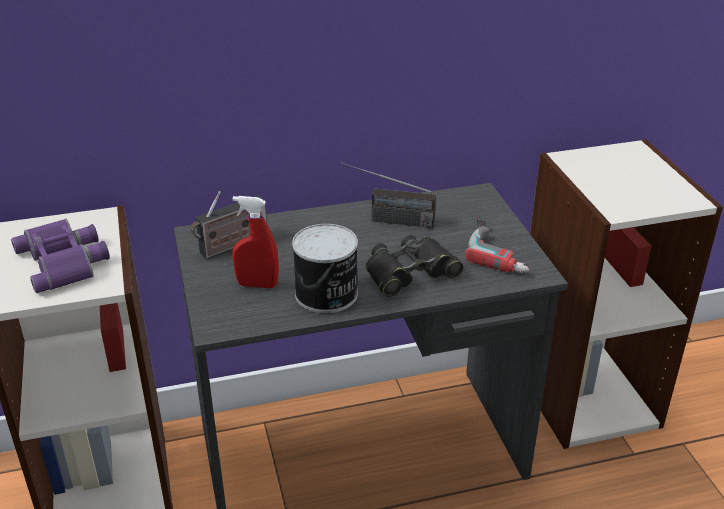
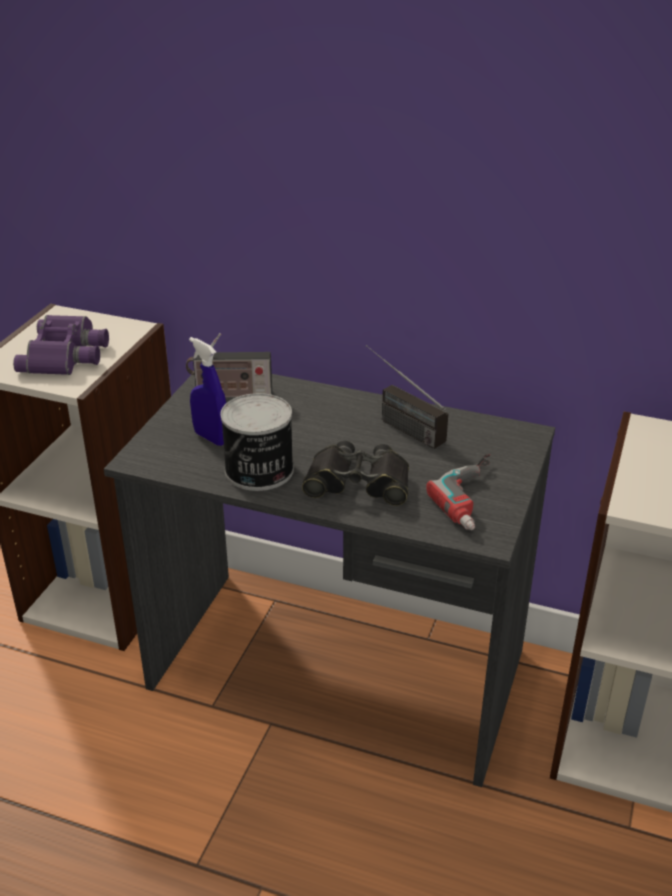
camera: 35 degrees right, 0 degrees up
red spray bottle [232,196,279,288] -> blue spray bottle [189,337,226,446]

